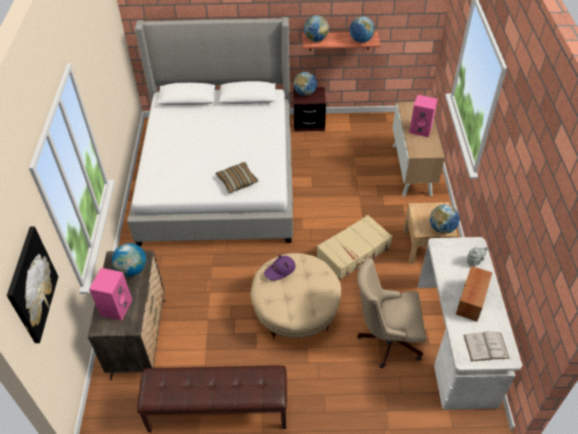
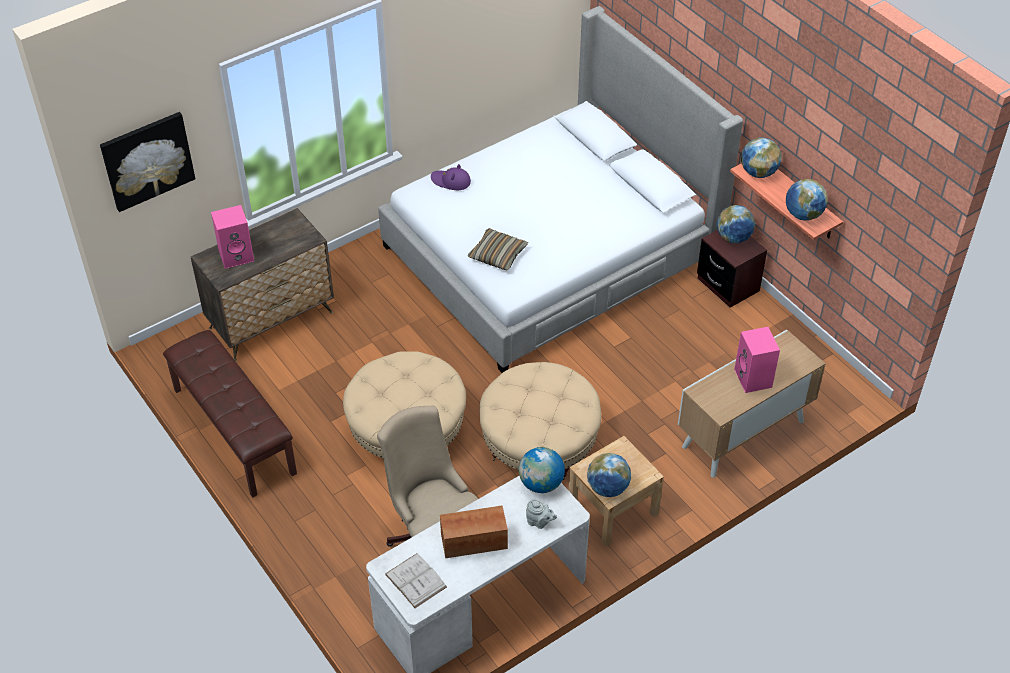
camera: 55 degrees right, 0 degrees up
globe [112,243,146,276] -> globe moved to [519,447,565,493]
purple hat [264,255,296,281] -> purple hat moved to [431,164,471,190]
beige suitcase [316,215,392,280] -> beige ottoman [479,362,601,480]

